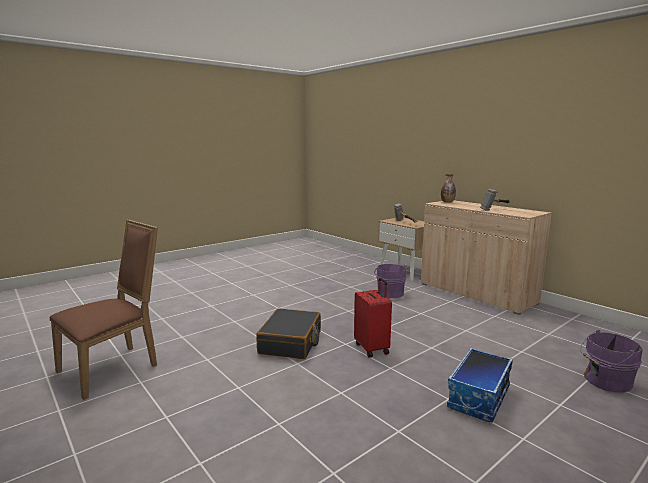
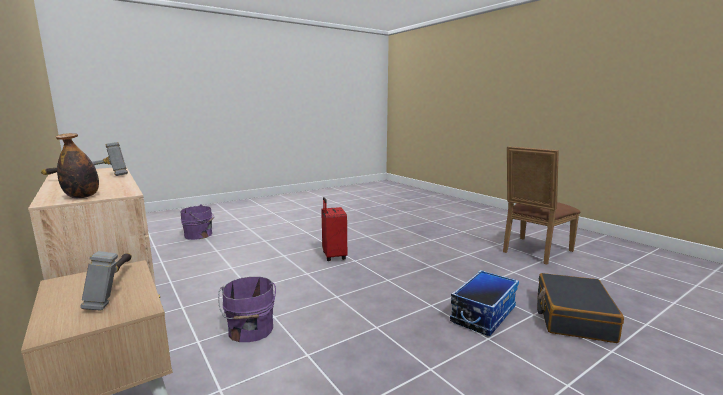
camera: 175 degrees left, 0 degrees up
black suitcase [256,308,321,359] -> black suitcase moved to [537,273,624,343]
storage box [447,348,513,423] -> storage box moved to [450,270,519,336]

